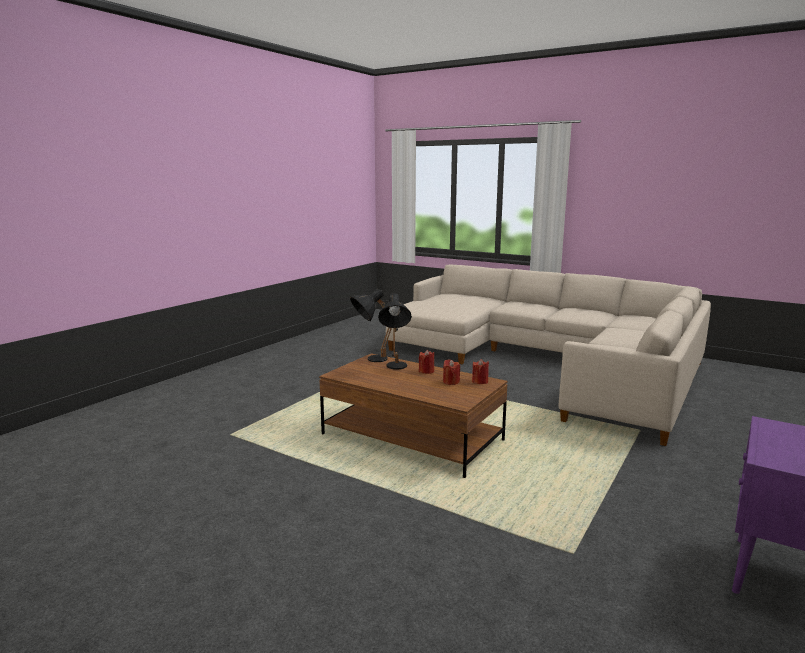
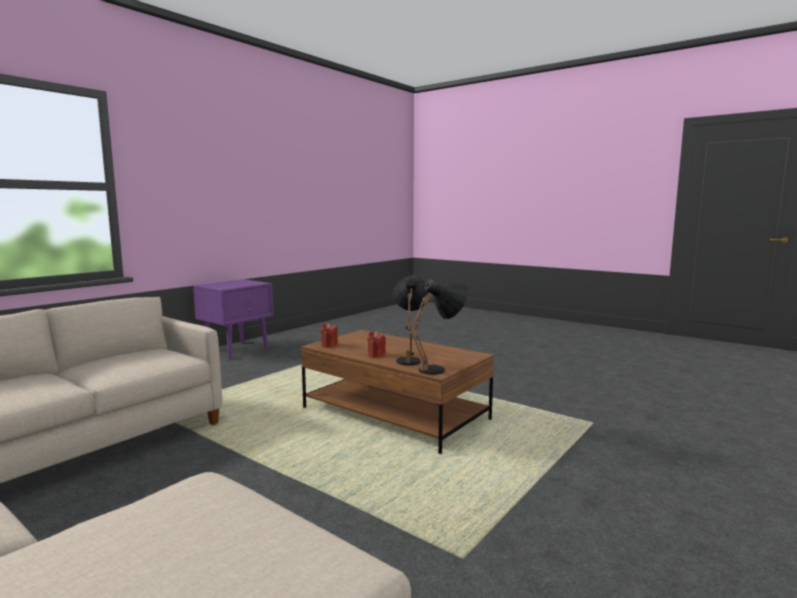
camera: 175 degrees left, 5 degrees down
red candle [443,359,460,385] -> none

